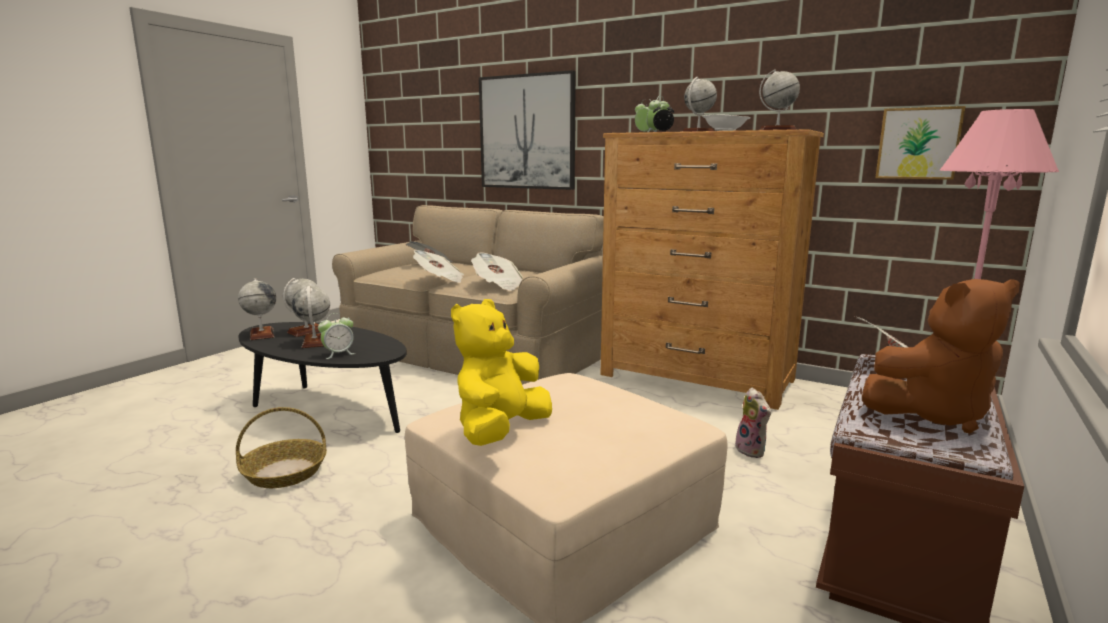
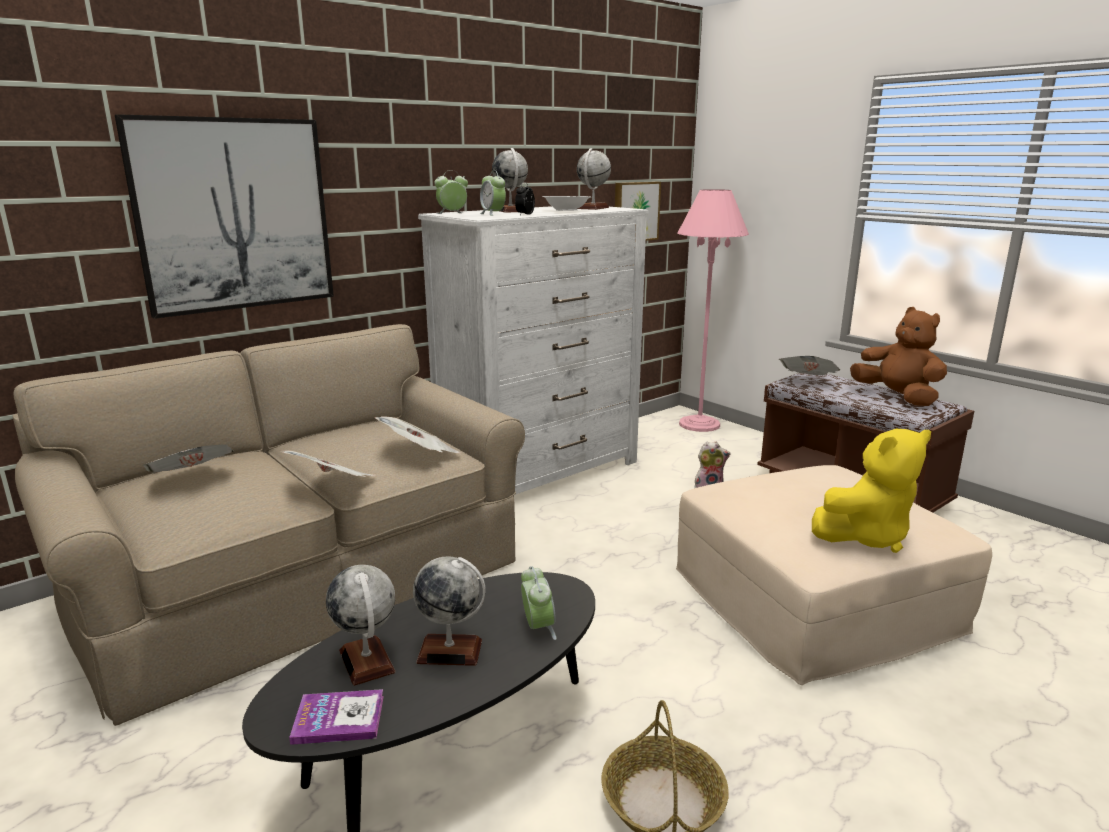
camera: 70 degrees left, 5 degrees up
globe [238,278,276,340] -> book [289,689,384,745]
yellow plush toy [451,299,552,446] -> yellow plush toy turned 75 degrees counterclockwise [812,429,931,553]
brown dresser [600,129,824,410] -> white dresser [418,206,649,495]
brown plush toy [862,279,1020,434] -> brown plush toy turned 45 degrees counterclockwise [850,307,947,406]

